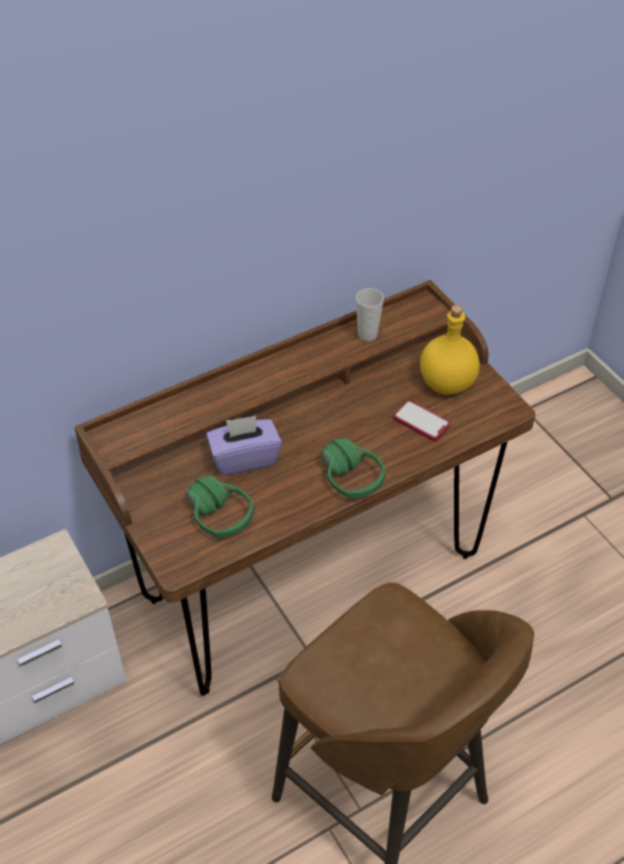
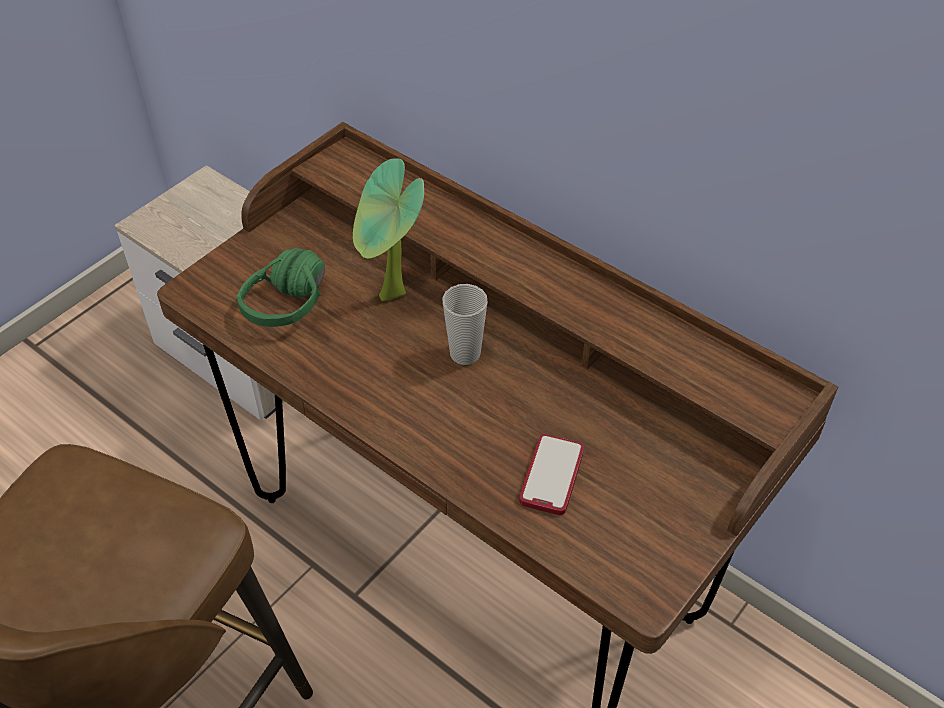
camera: 70 degrees right, 0 degrees up
purple tissue box [206,415,282,476] -> potted plant [353,159,424,301]
green headphones [321,438,386,498] -> none
cup [356,288,384,341] -> cup moved to [442,284,487,365]
yellow bottle [420,305,480,395] -> none

